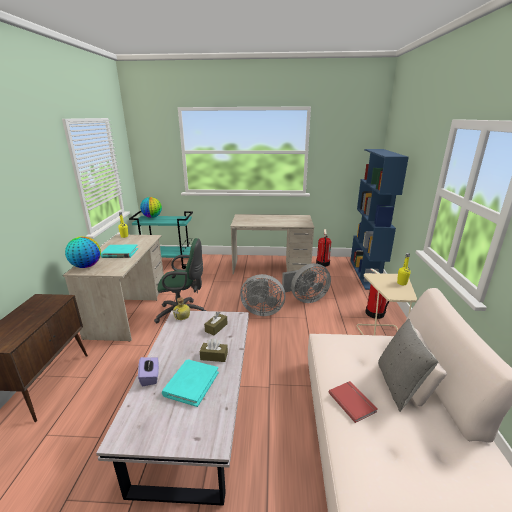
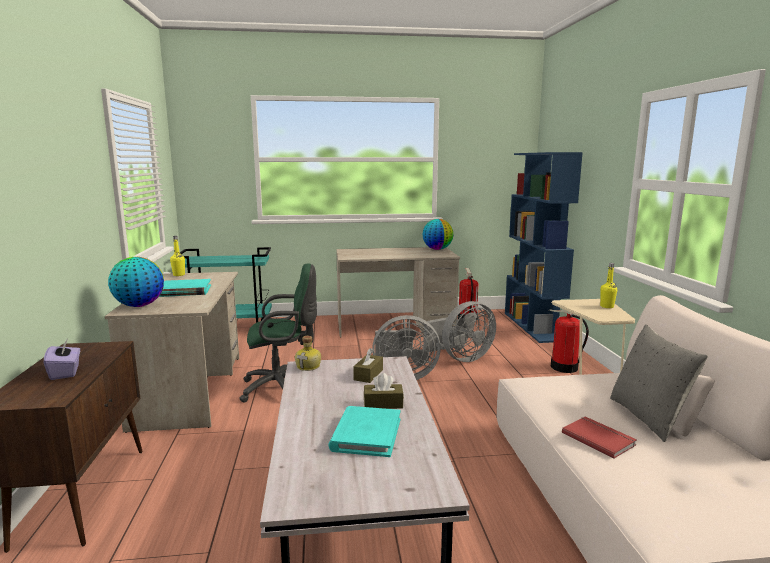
camera: 10 degrees left, 10 degrees down
purple tissue box [138,357,159,386] -> purple tissue box moved to [44,339,80,380]
globe [140,197,162,218] -> globe moved to [422,219,453,250]

